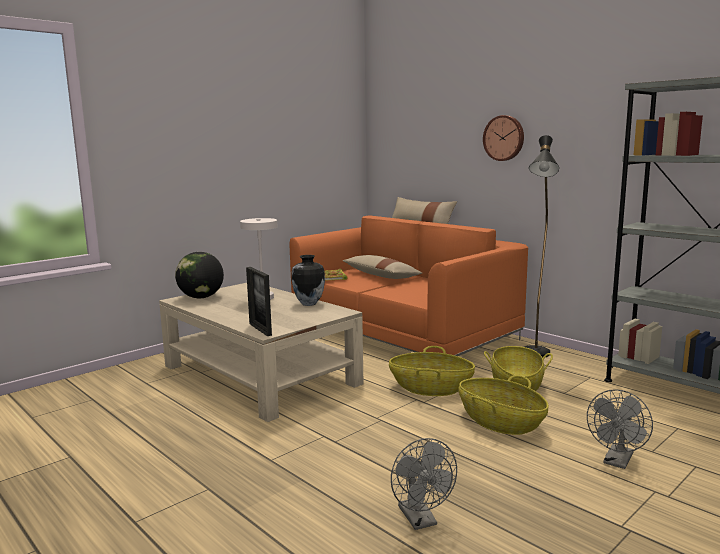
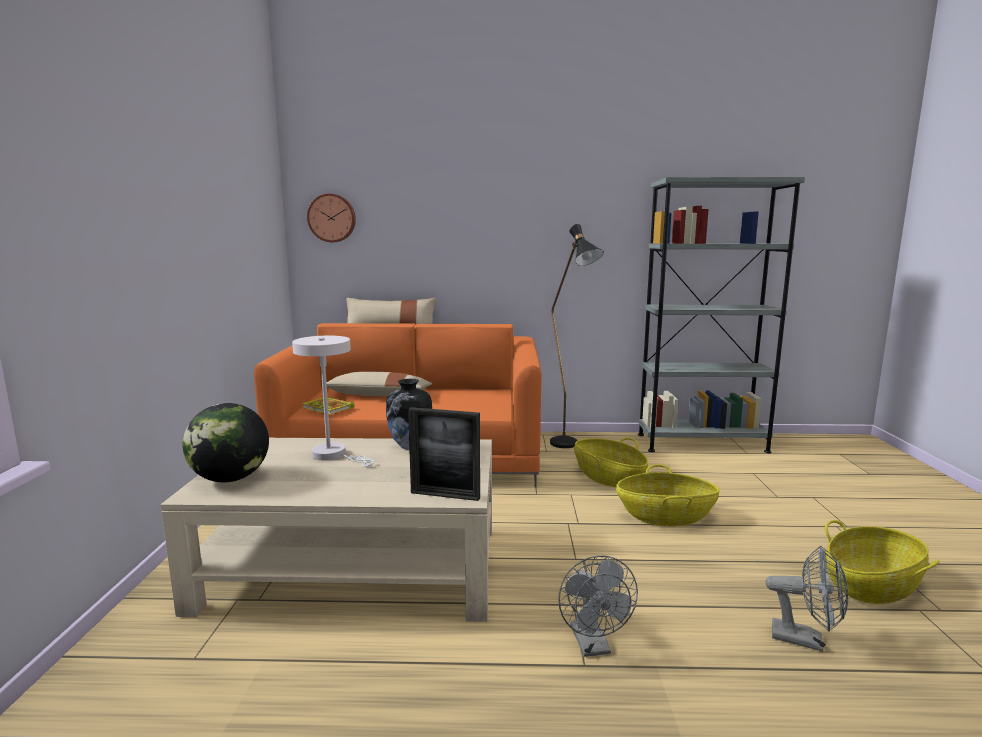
camera: 45 degrees left, 0 degrees up
basket [389,346,475,396] -> basket moved to [825,520,939,604]
wall clock [483,115,524,161] -> wall clock moved to [307,193,356,242]
grey fan [587,389,653,469] -> grey fan moved to [558,555,638,657]

